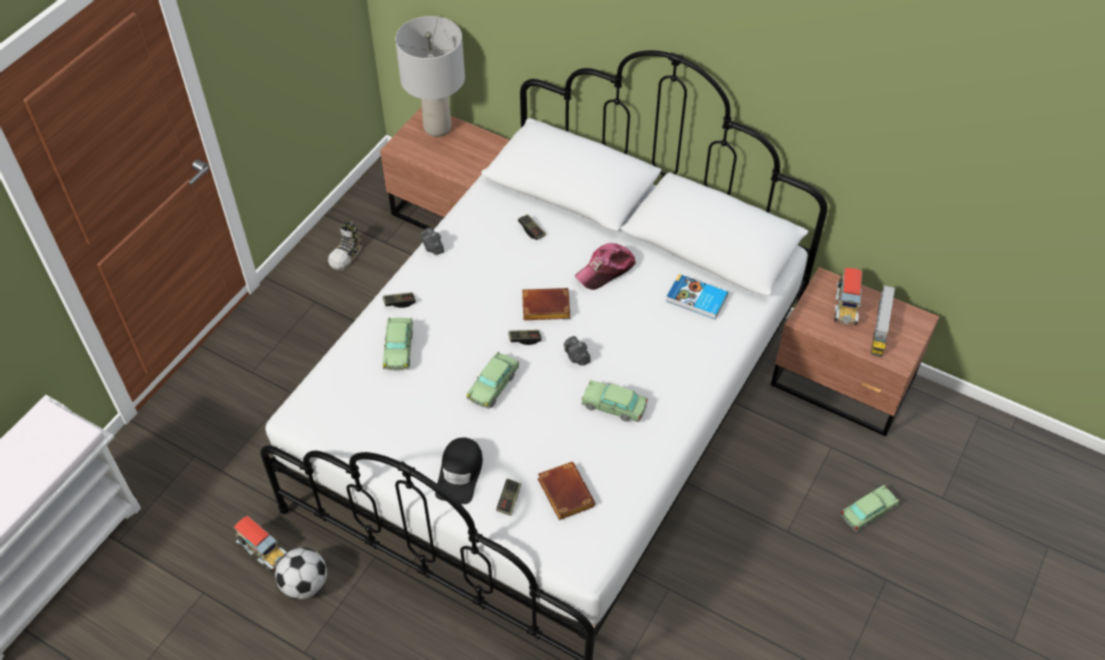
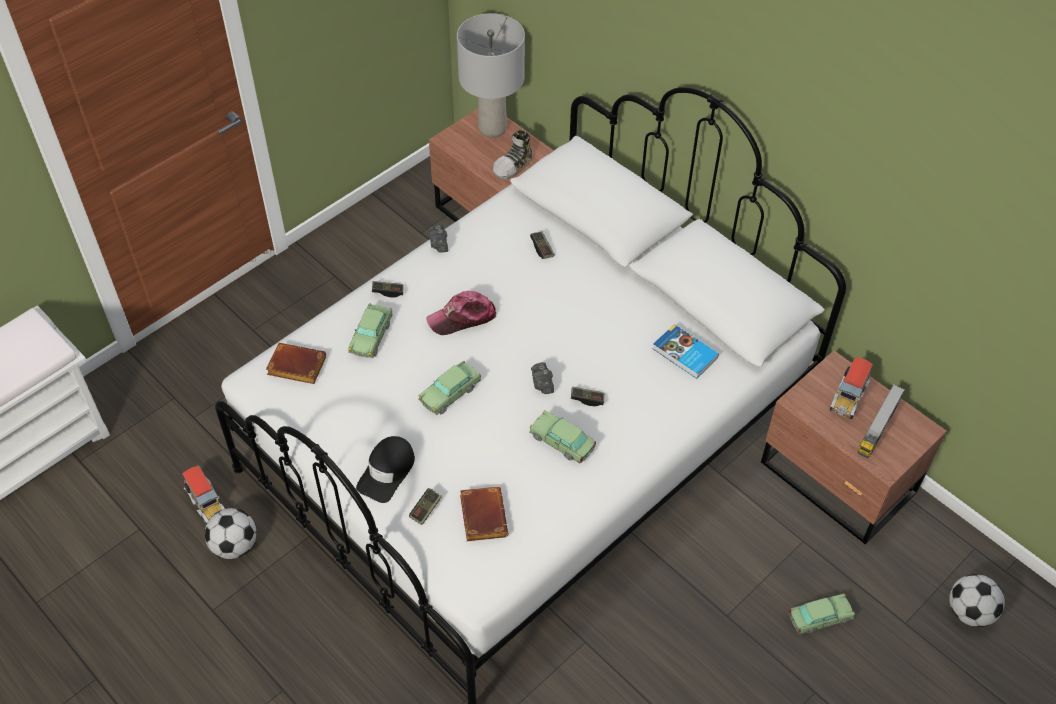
camera: 15 degrees right, 0 degrees up
shoe [328,222,362,271] -> shoe moved to [493,130,533,180]
game controller [508,330,542,345] -> game controller moved to [571,387,604,406]
brown book [522,288,570,320] -> brown book moved to [266,343,326,384]
cap [575,243,636,290] -> cap moved to [426,291,496,335]
none -> football [949,574,1005,627]

